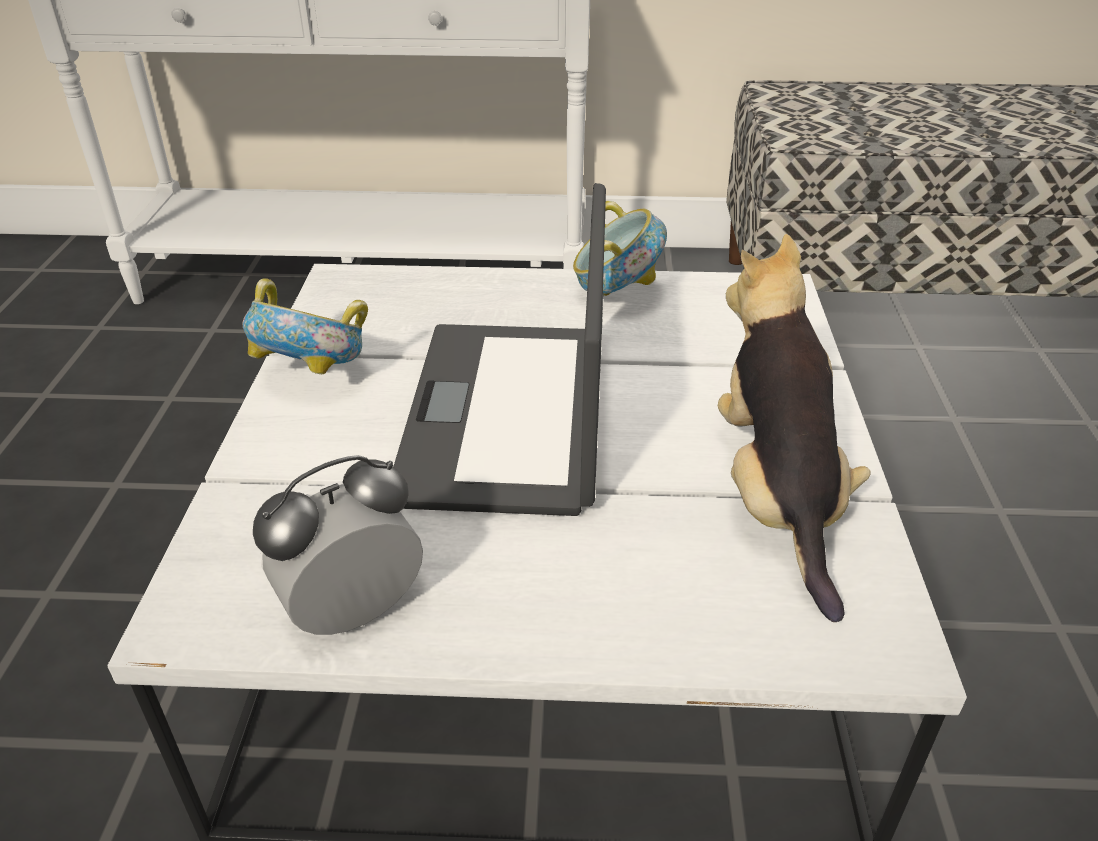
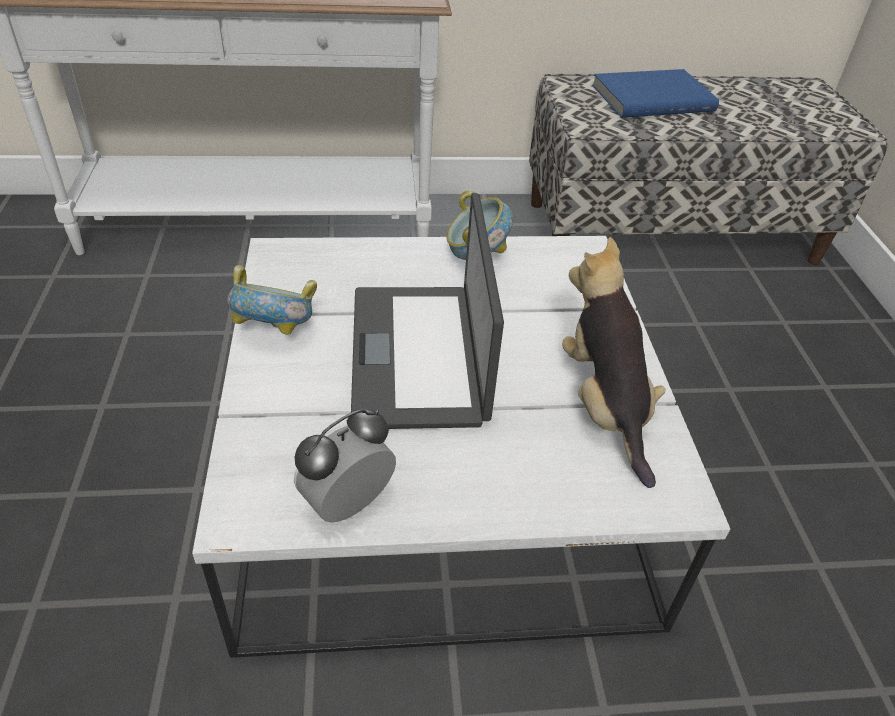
camera: 10 degrees left, 5 degrees up
none -> blue book [592,69,719,118]

